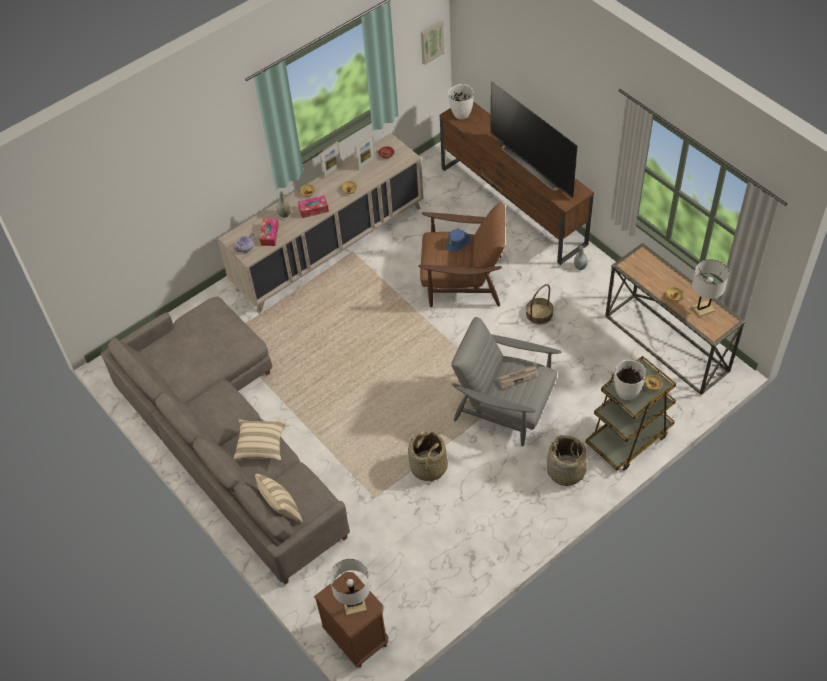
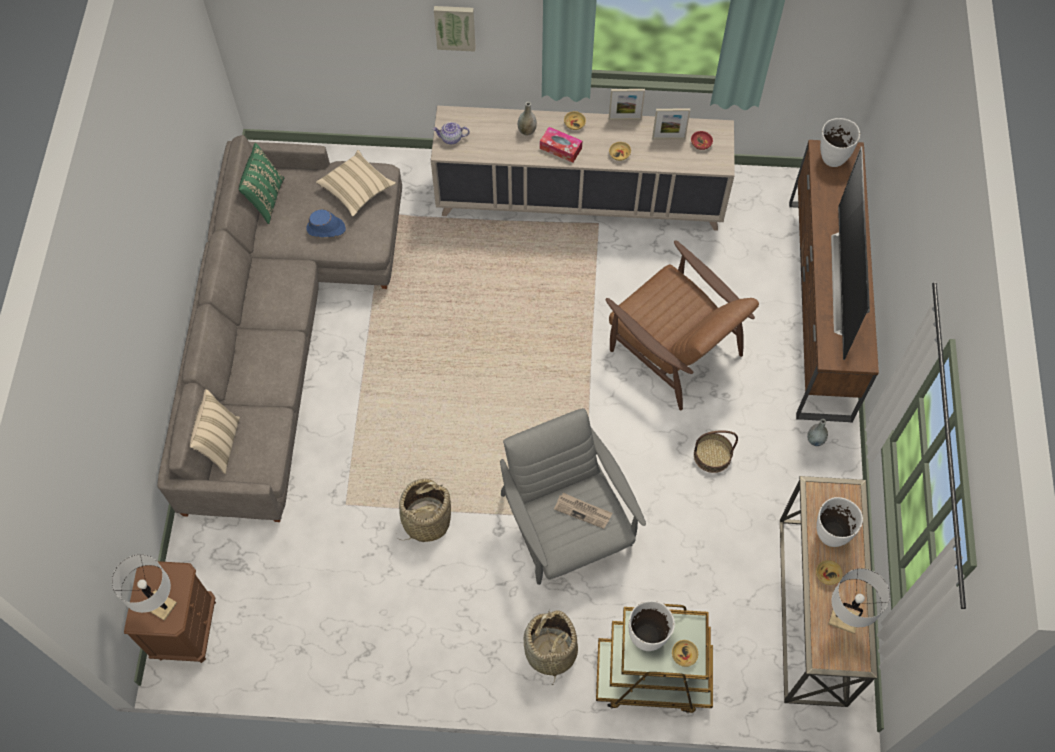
camera: 40 degrees right, 10 degrees up
beige pillow [233,419,286,461] -> beige pillow moved to [316,150,396,216]
tissue box [260,218,279,246] -> none
picture [421,21,445,65] -> picture moved to [434,6,476,52]
blue hat [446,229,471,252] -> blue hat moved to [306,210,346,237]
none -> green pillow [238,143,284,224]
none -> white vase [816,497,863,547]

